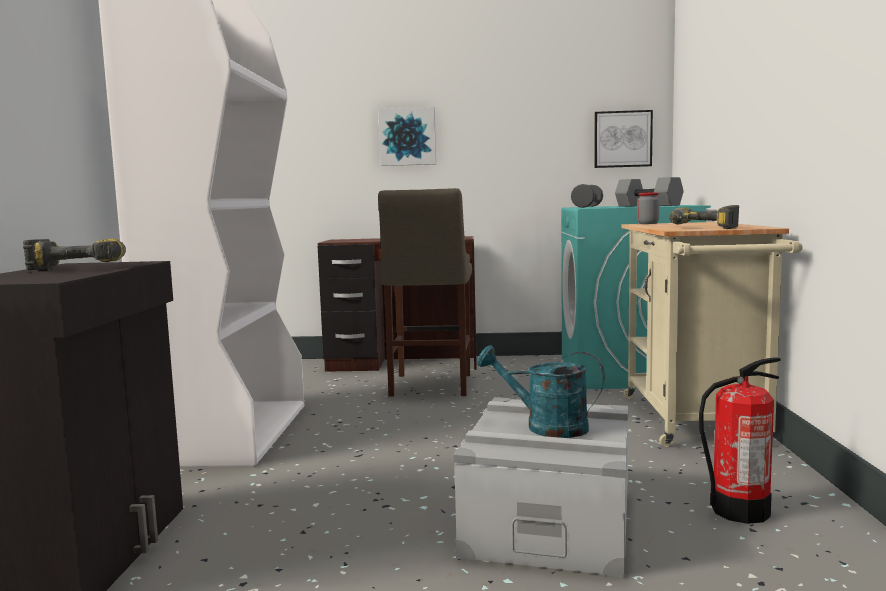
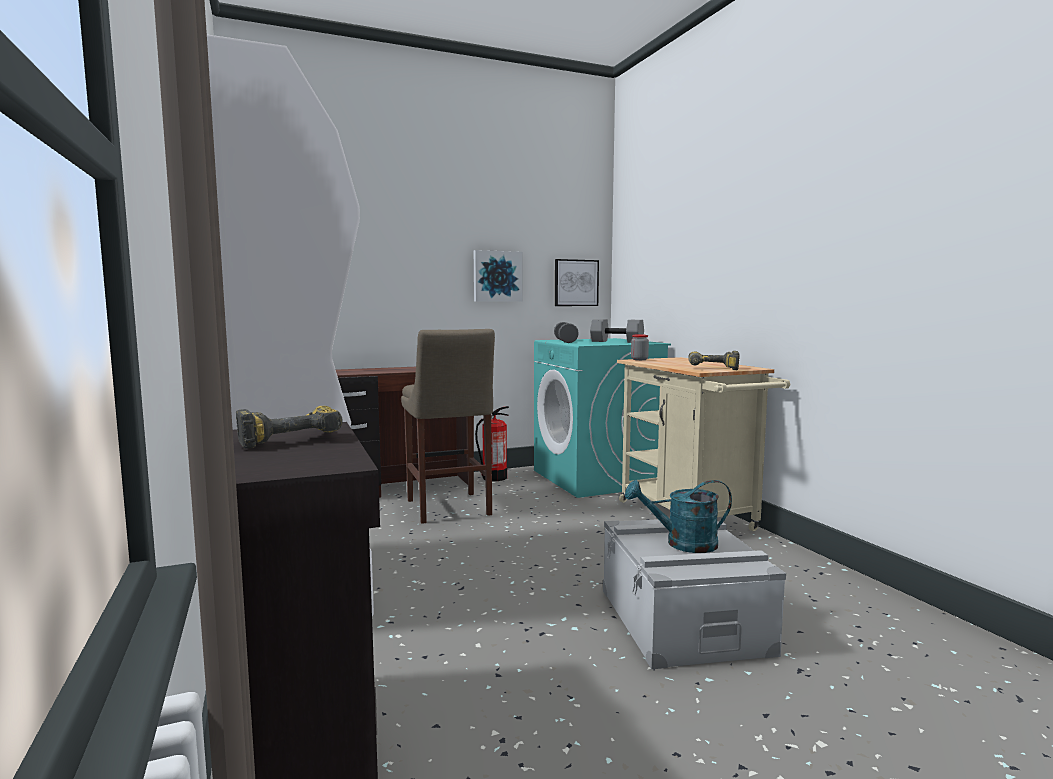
camera: 25 degrees left, 0 degrees up
picture [378,107,436,166] -> picture moved to [474,250,523,302]
fire extinguisher [699,357,781,524] -> fire extinguisher moved to [475,406,509,481]

